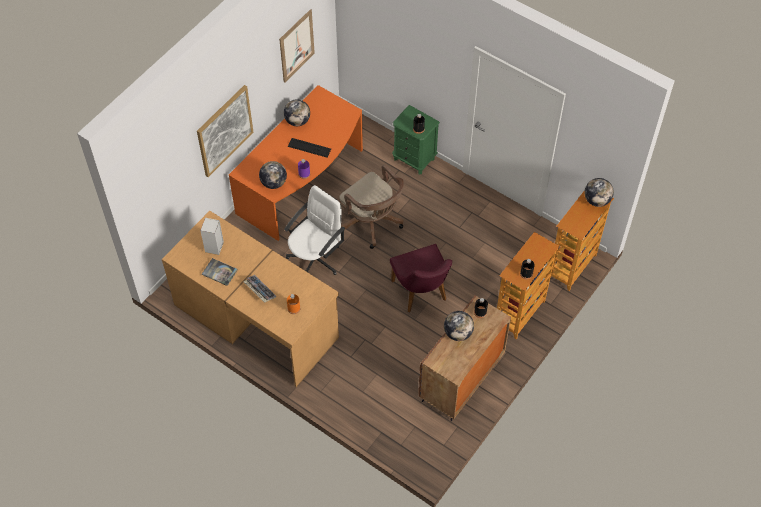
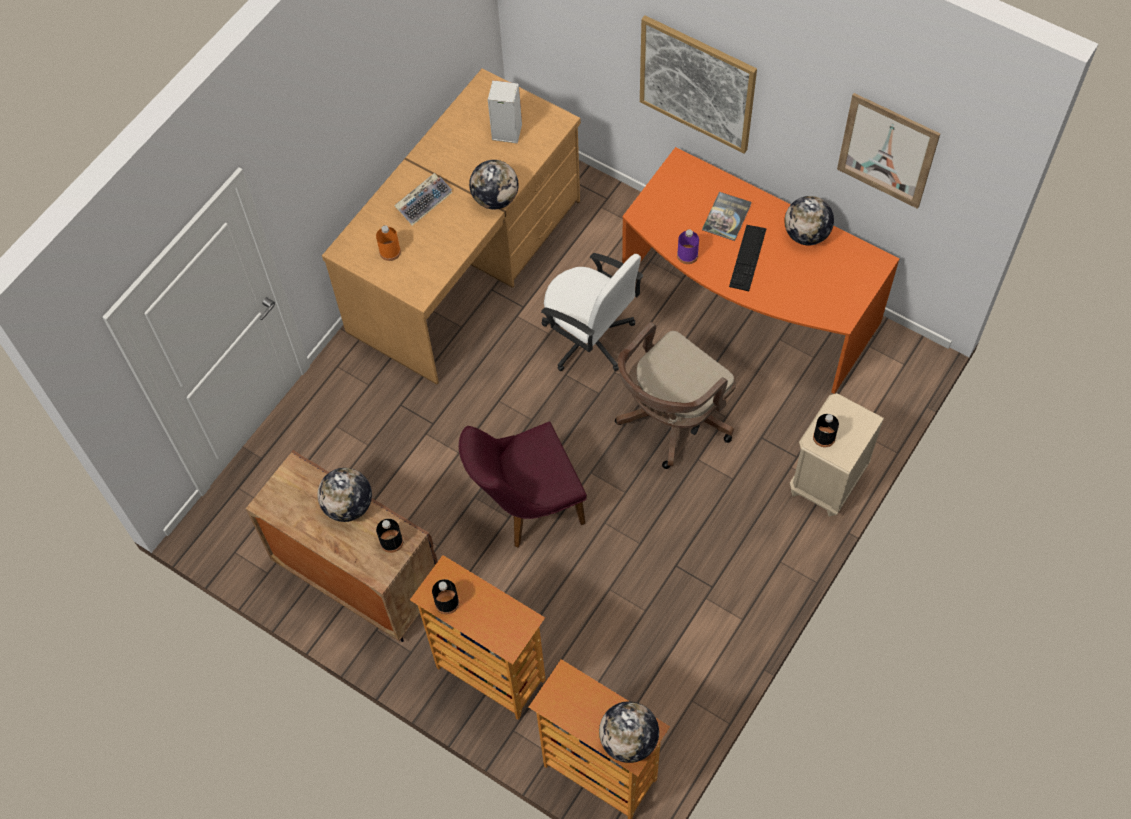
camera: 90 degrees right, 5 degrees up
book [202,258,238,286] -> book moved to [702,192,752,241]
globe [259,161,287,189] -> globe moved to [469,160,519,209]
green nightstand [392,105,440,175] -> beige nightstand [790,393,884,516]

